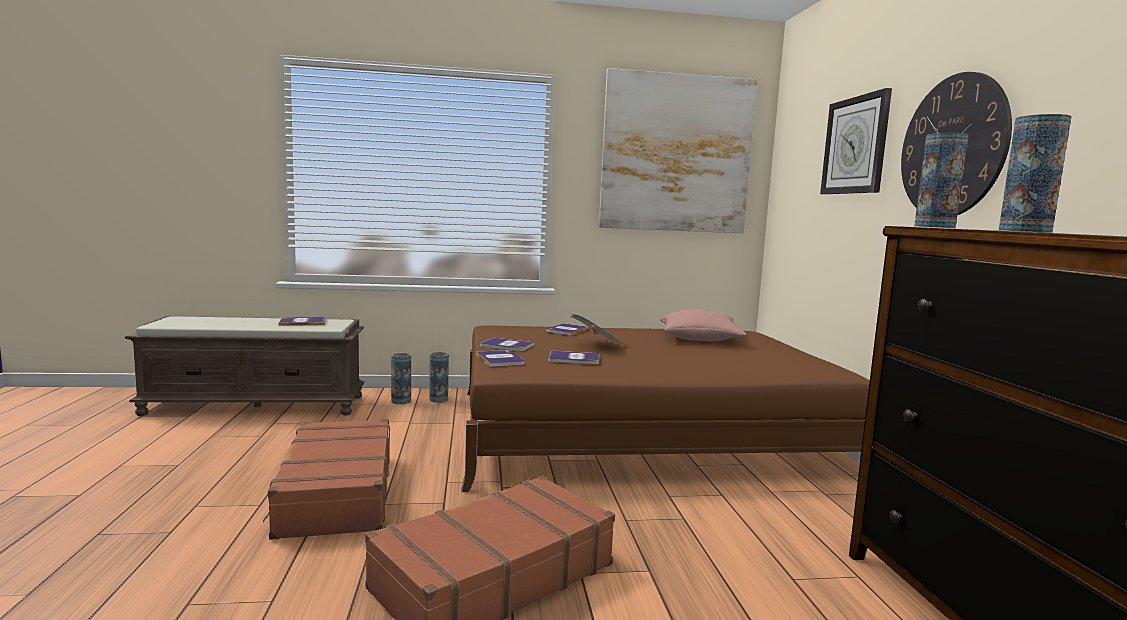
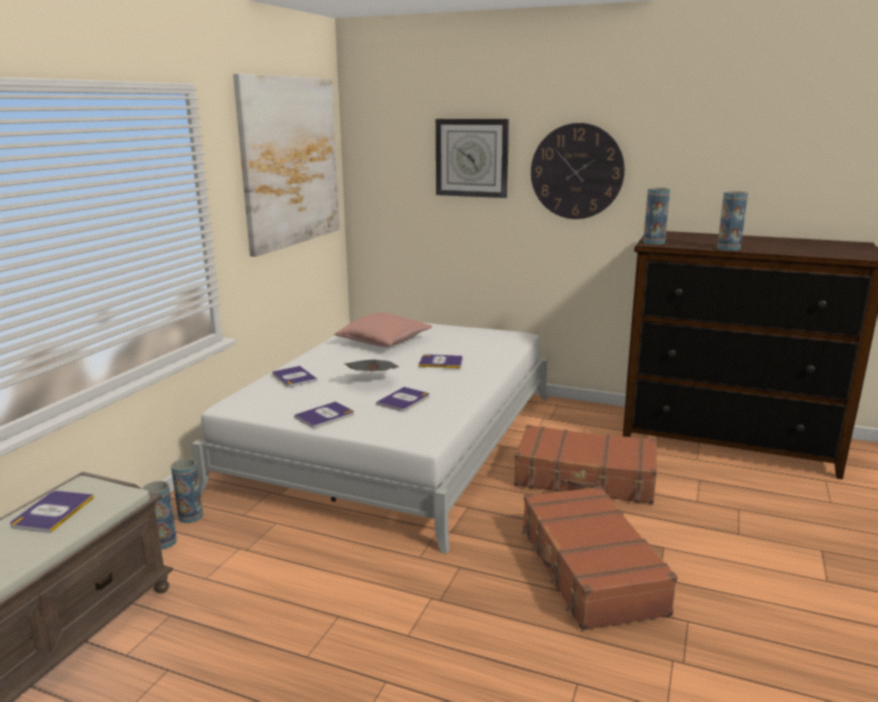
camera: 60 degrees left, 10 degrees up
brown suitcase [263,419,390,540] -> brown suitcase moved to [514,425,657,504]
brown bed [461,325,870,492] -> white bed [191,322,548,554]
book [476,350,524,367] -> book moved to [419,354,463,368]

